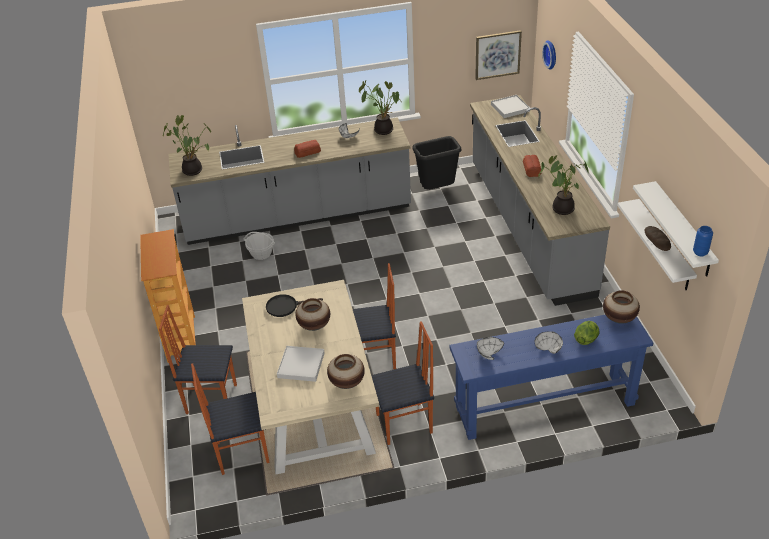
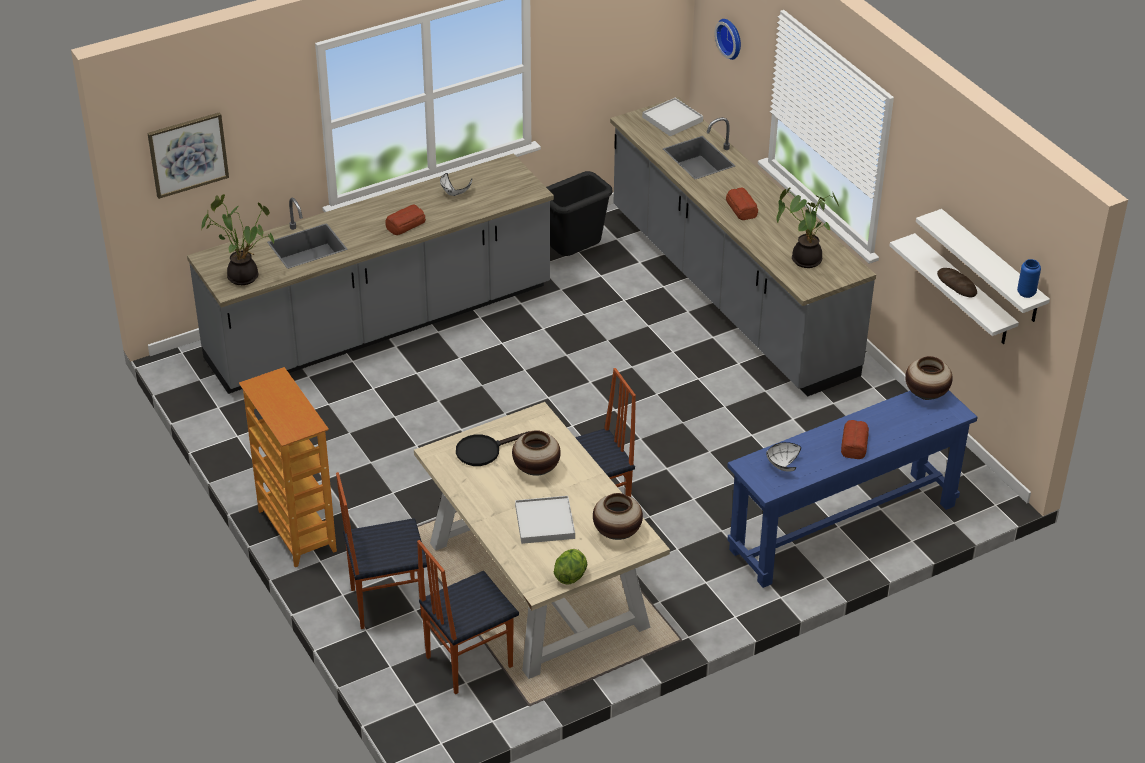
camera: 20 degrees left, 0 degrees up
basket [243,232,275,260] -> none
potted plant [359,80,403,135] -> none
chair [371,321,434,445] -> none
picture [475,30,522,80] -> picture moved to [147,112,229,199]
white bowl [535,331,563,354] -> bread [841,420,869,459]
lettuce [574,321,599,345] -> lettuce moved to [554,549,587,584]

